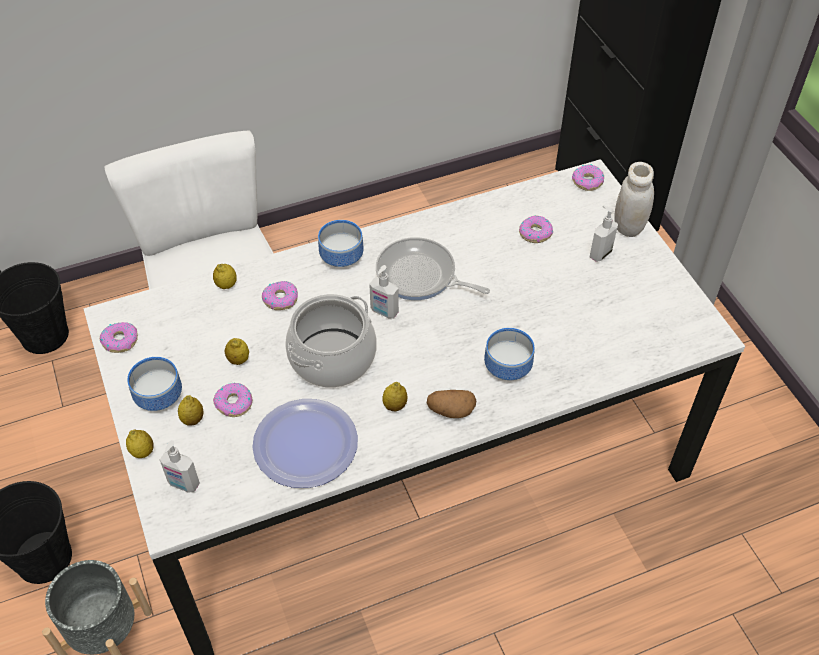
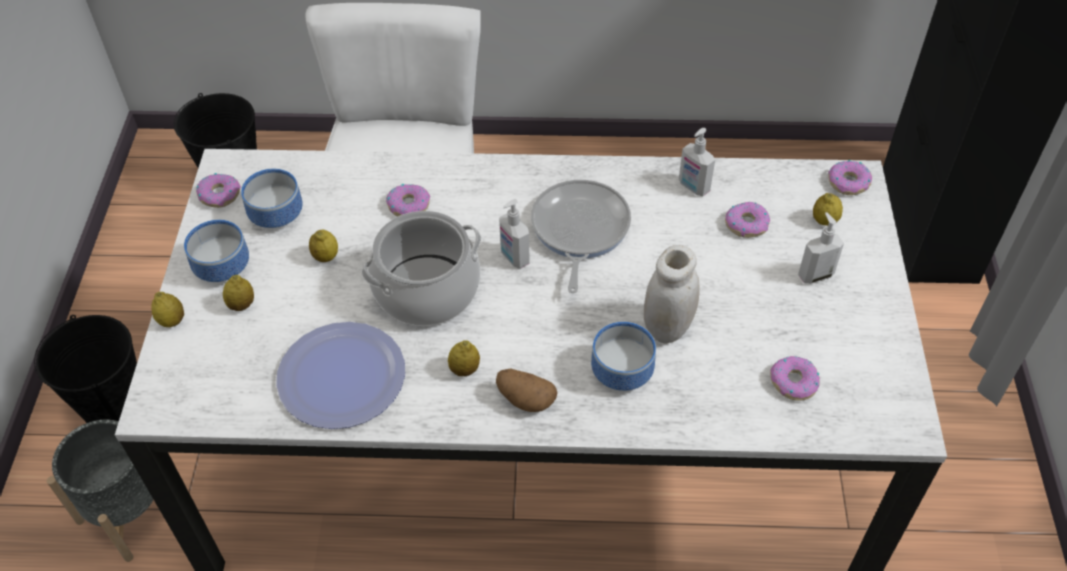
camera: 25 degrees right, 0 degrees up
soap dispenser [160,440,200,493] -> soap dispenser moved to [679,128,715,196]
lemon [213,264,237,289] -> lemon moved to [813,193,843,226]
donut [213,383,252,417] -> donut moved to [770,356,820,401]
bowl [318,220,364,267] -> bowl moved to [241,169,303,228]
frying pan [376,237,490,300] -> frying pan turned 45 degrees clockwise [531,180,631,293]
white jar [614,162,654,237] -> white jar moved to [644,245,700,344]

